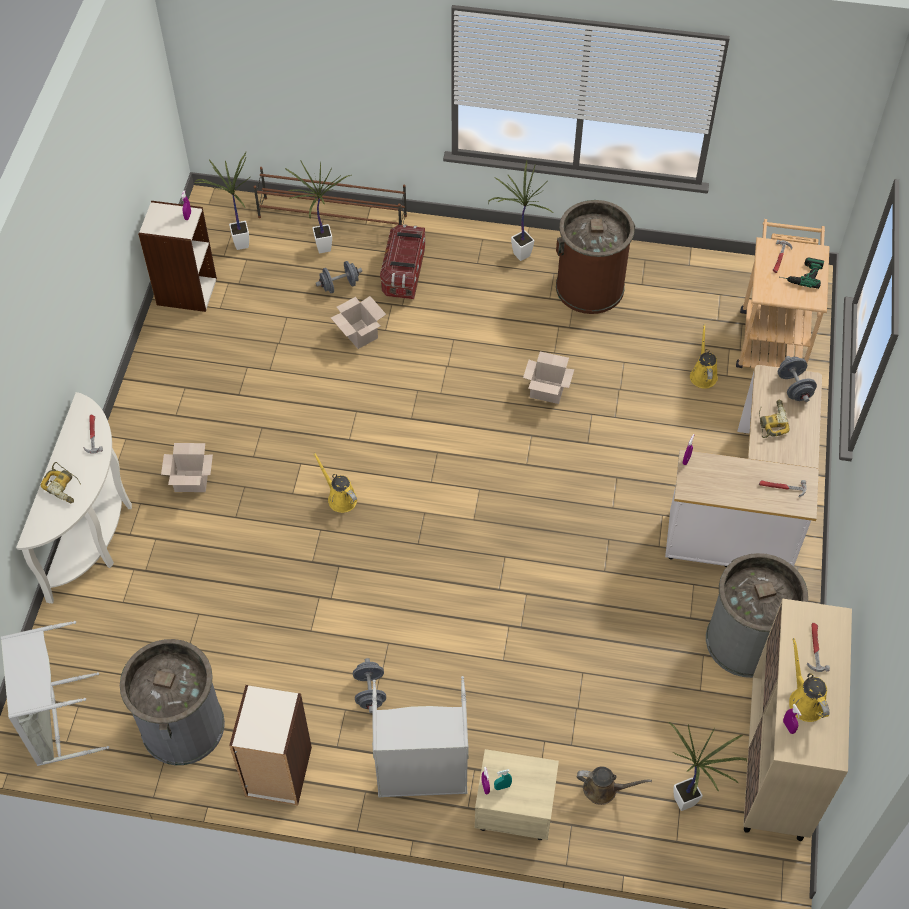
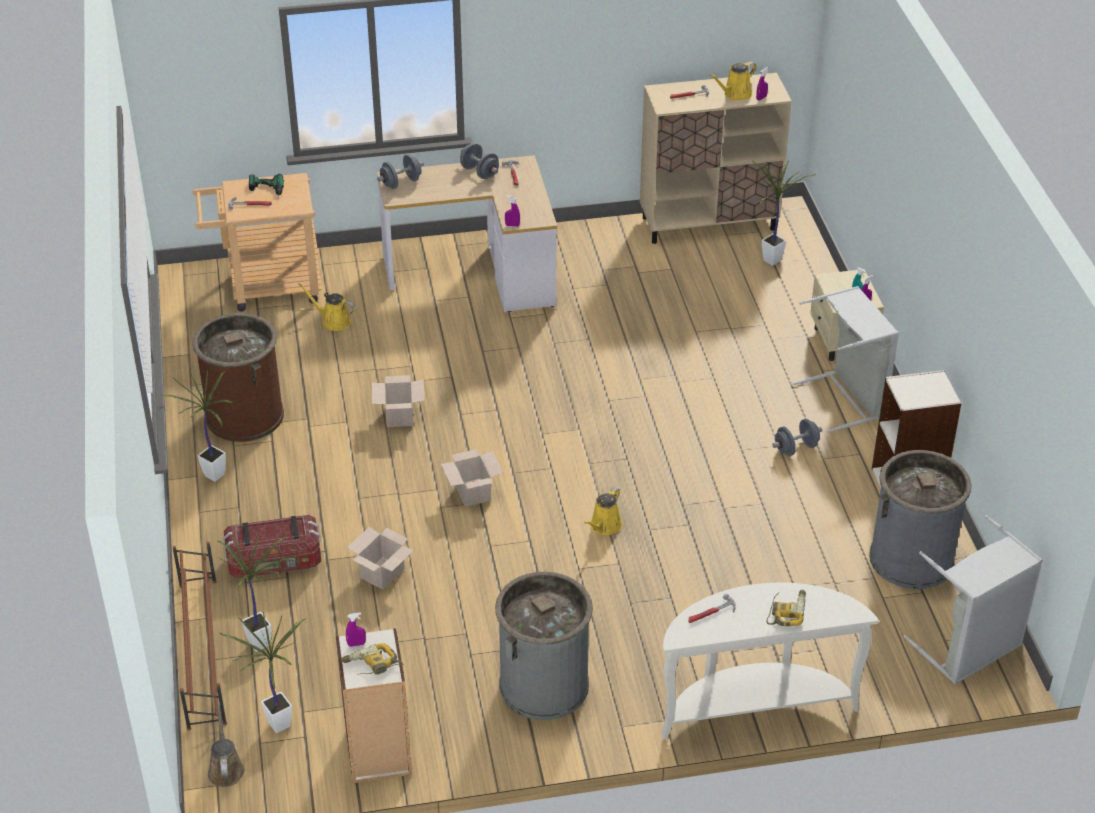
camera: 110 degrees left, 15 degrees down
cardboard box [161,443,213,492] -> cardboard box moved to [441,449,503,507]
grey dumbbell [316,261,362,293] -> grey dumbbell moved to [460,143,499,179]
brown watering can [577,766,652,805] -> brown watering can moved to [208,702,245,787]
yellow watering can [690,324,718,389] -> yellow watering can turned 45 degrees clockwise [298,283,355,331]
grey trash can [706,553,808,678] -> grey trash can moved to [495,572,593,720]
power drill [759,400,789,438] -> power drill moved to [341,643,404,675]

